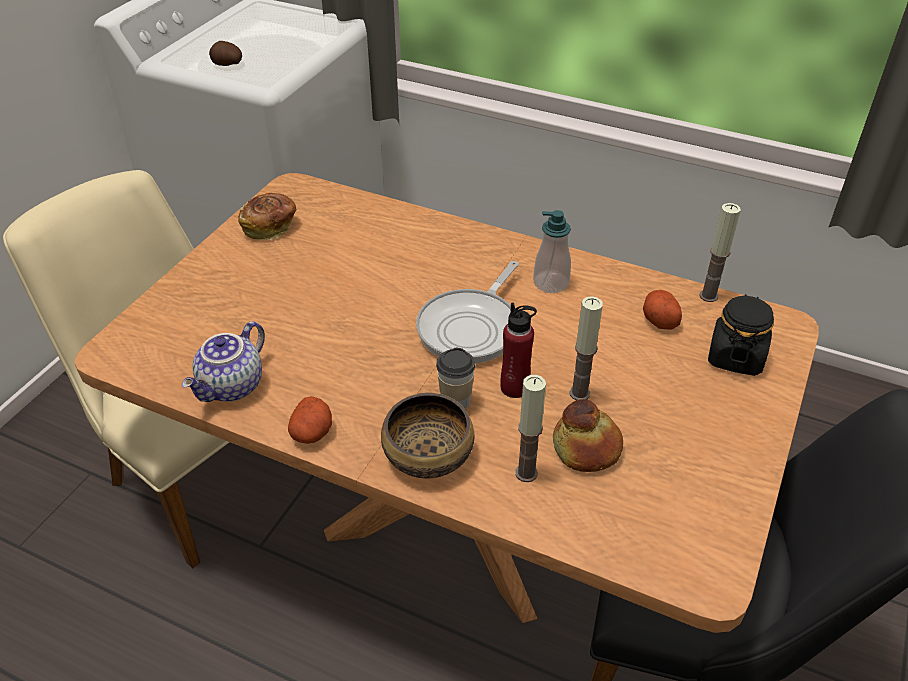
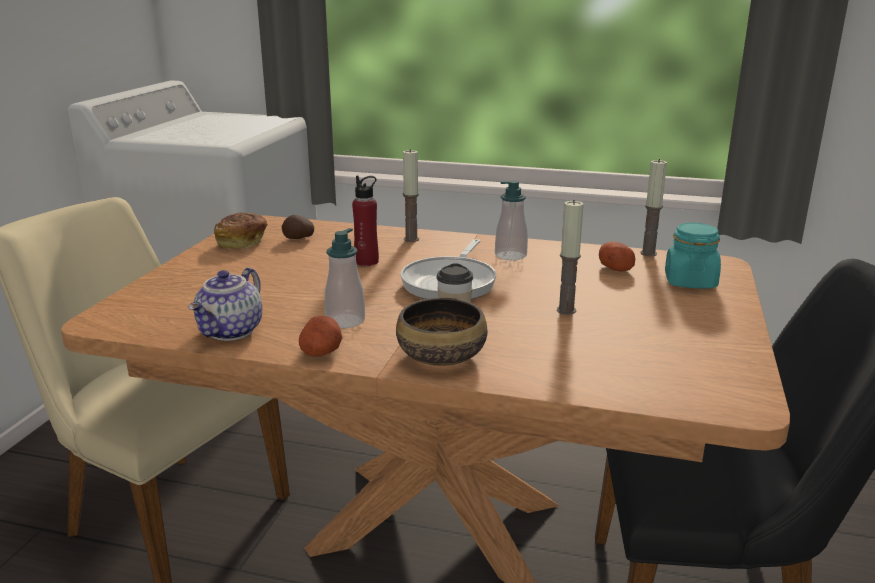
camera: 10 degrees left, 20 degrees down
potato [209,41,242,66] -> potato moved to [282,215,314,239]
red bottle [500,303,537,398] -> red bottle moved to [352,176,379,266]
candle [515,375,546,482] -> candle moved to [403,149,419,242]
bread [553,399,623,472] -> none
black jar [708,294,774,376] -> turquoise jar [665,223,721,289]
none -> soap dispenser [325,228,365,328]

